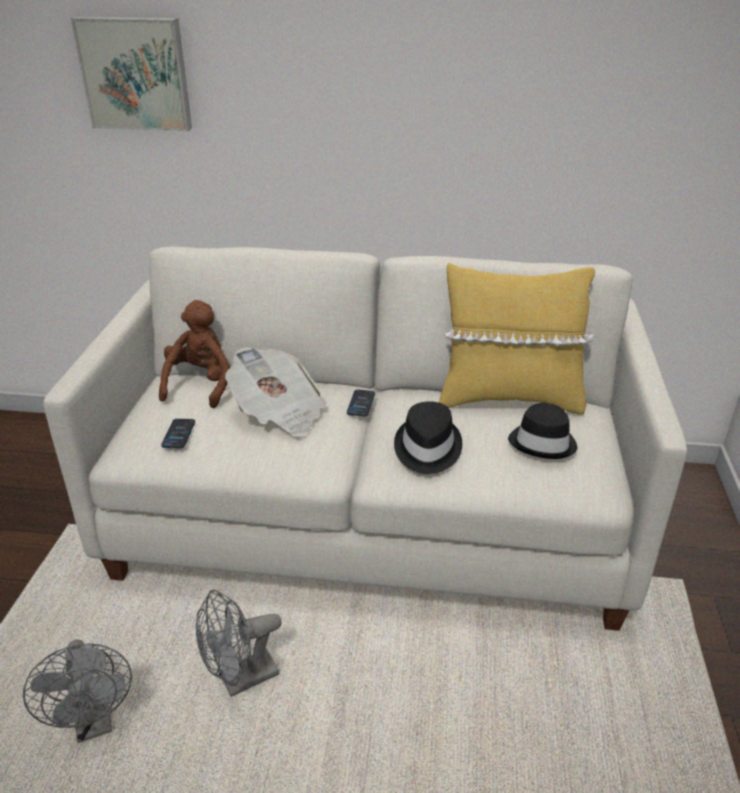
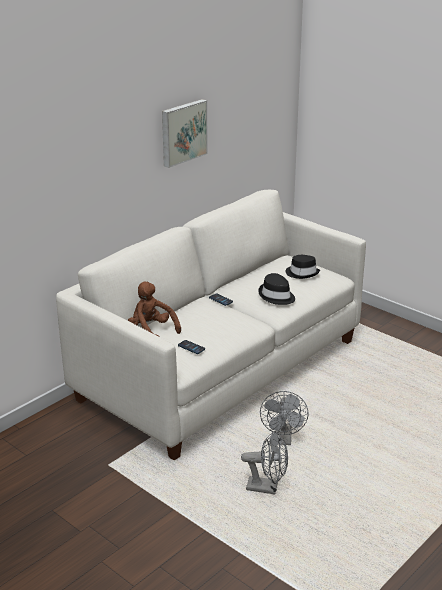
camera: 55 degrees left, 5 degrees down
picture [71,17,192,131] -> picture moved to [162,99,208,168]
newspaper [225,347,327,437] -> none
yellow pillow [439,263,595,415] -> none

